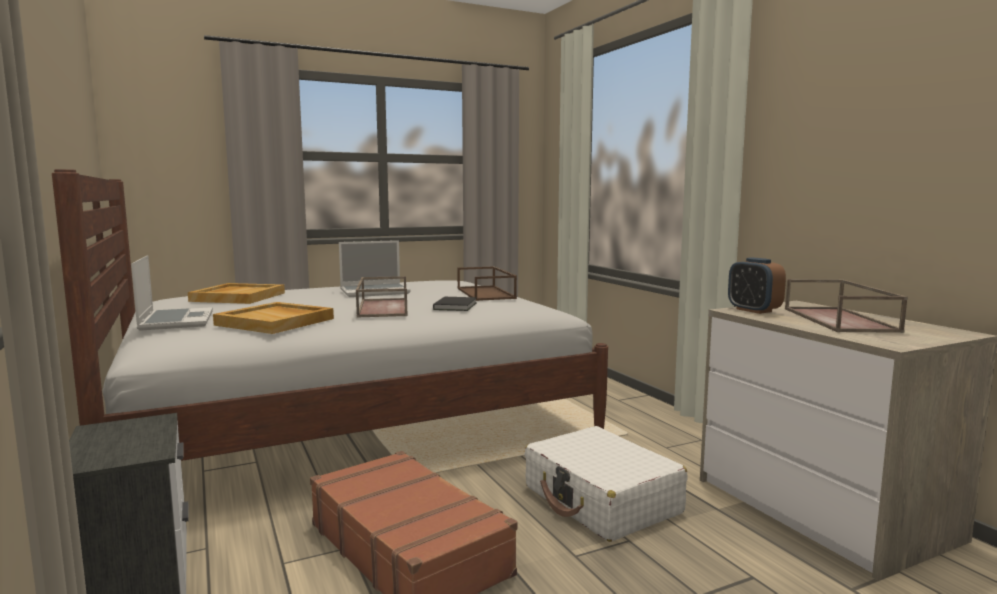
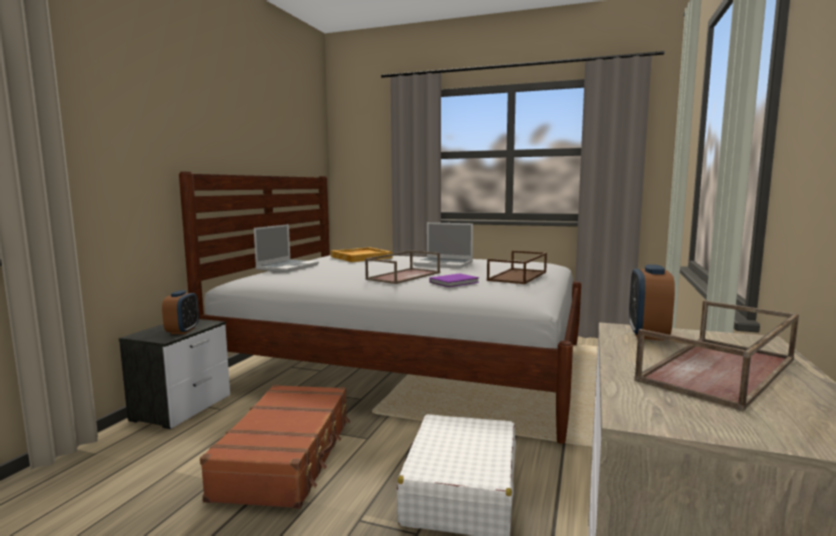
camera: 45 degrees right, 0 degrees up
beige tray [213,302,334,334] -> none
black book [433,297,477,311] -> purple book [430,273,479,287]
none -> alarm clock [162,290,199,334]

